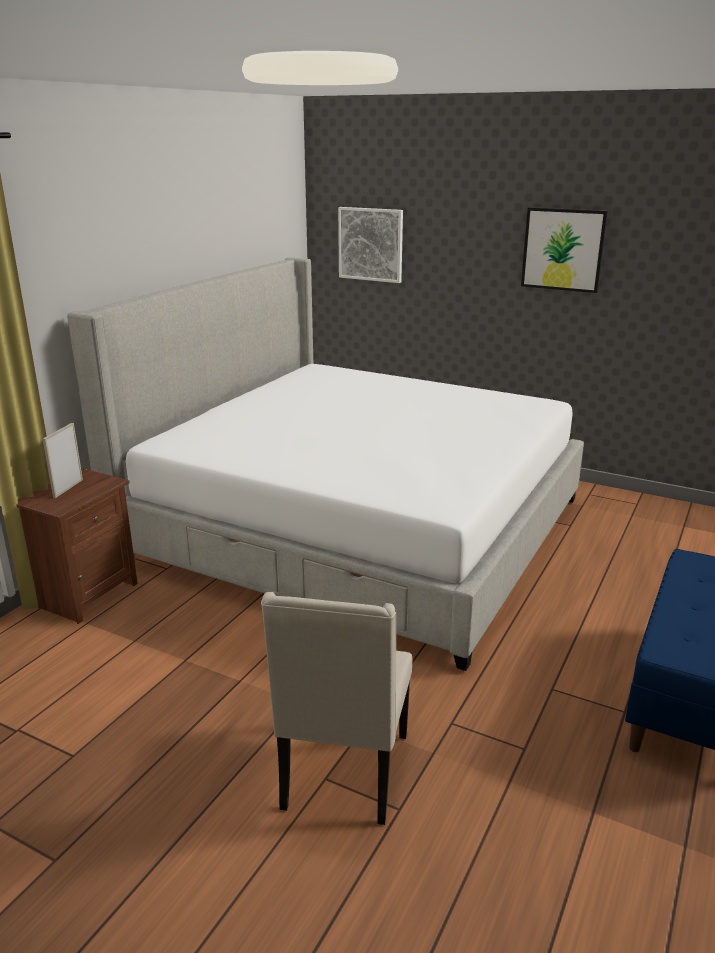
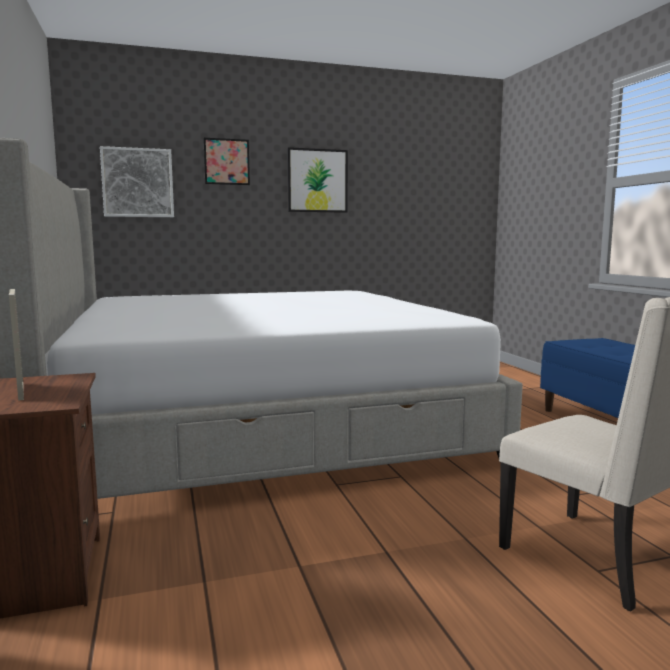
camera: 45 degrees left, 15 degrees down
none -> picture [204,138,250,185]

